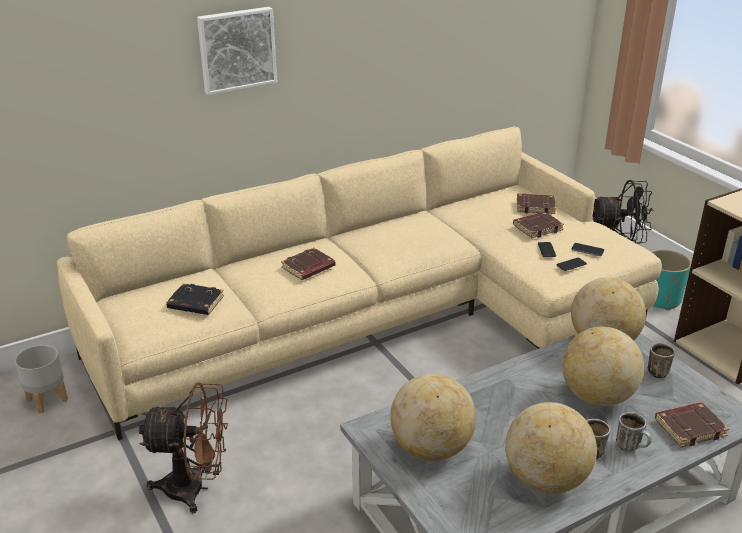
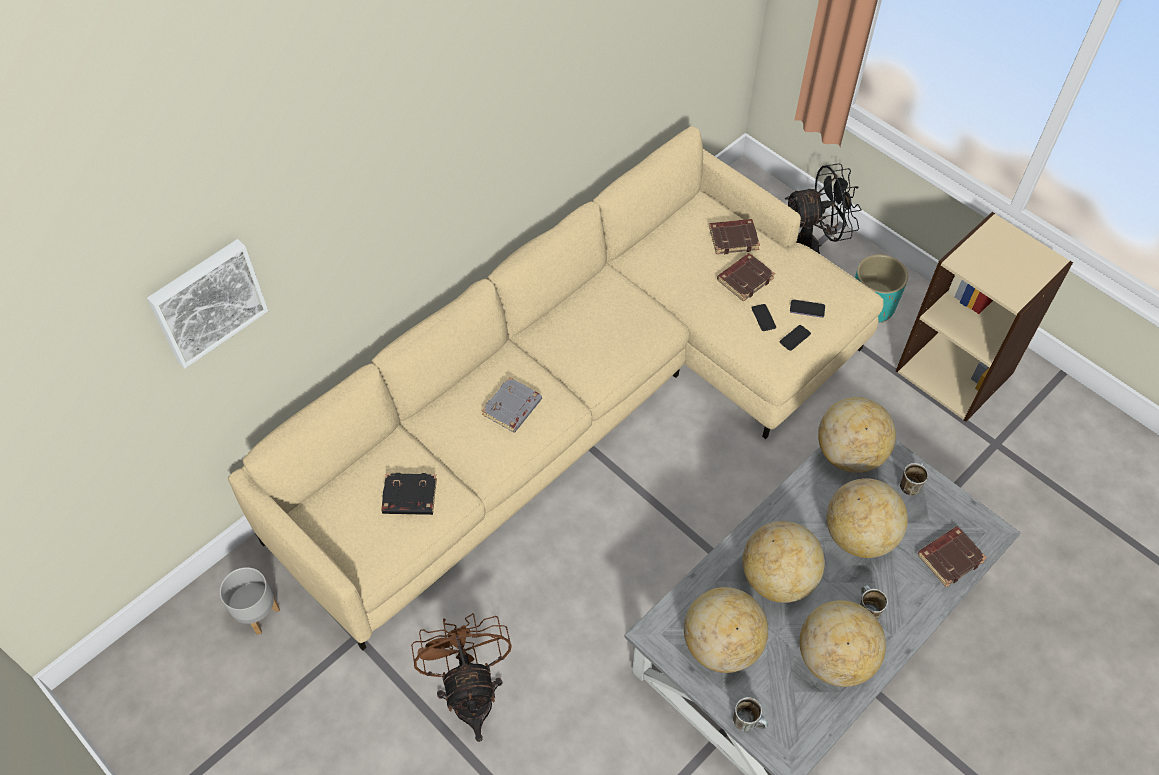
camera: 15 degrees left, 25 degrees up
brown fan [139,382,228,513] -> brown fan turned 90 degrees counterclockwise [411,613,512,742]
picture [197,7,277,95] -> picture moved to [147,239,268,368]
brown book [281,248,336,280] -> grey book [482,377,542,433]
mug [616,412,652,452] -> mug moved to [733,697,768,731]
none -> globe [743,521,825,603]

